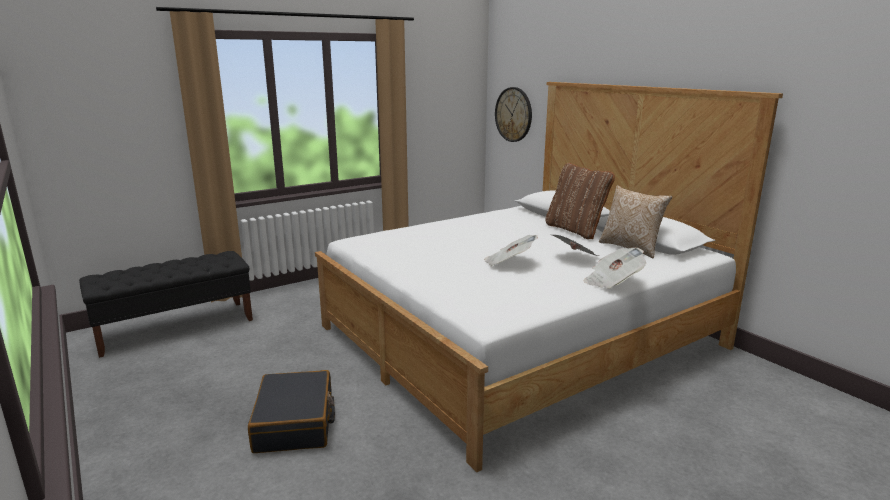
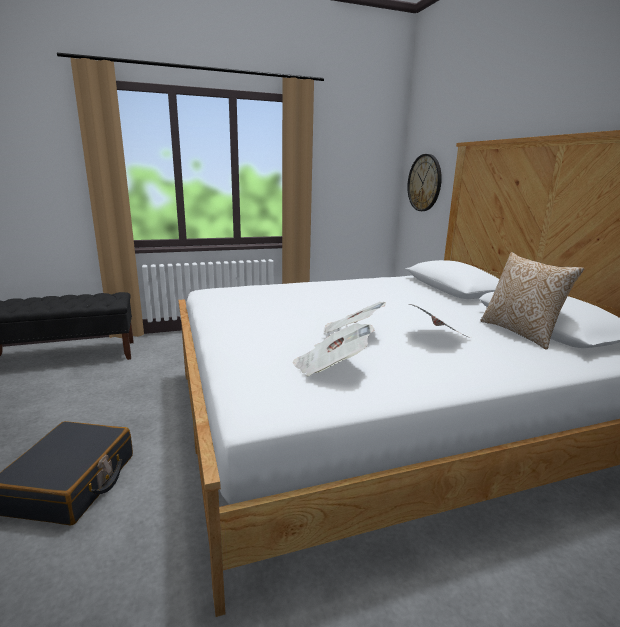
camera: 15 degrees right, 0 degrees up
brown pillow [546,163,615,239] -> none
newspaper [584,248,646,289] -> newspaper moved to [293,323,374,377]

